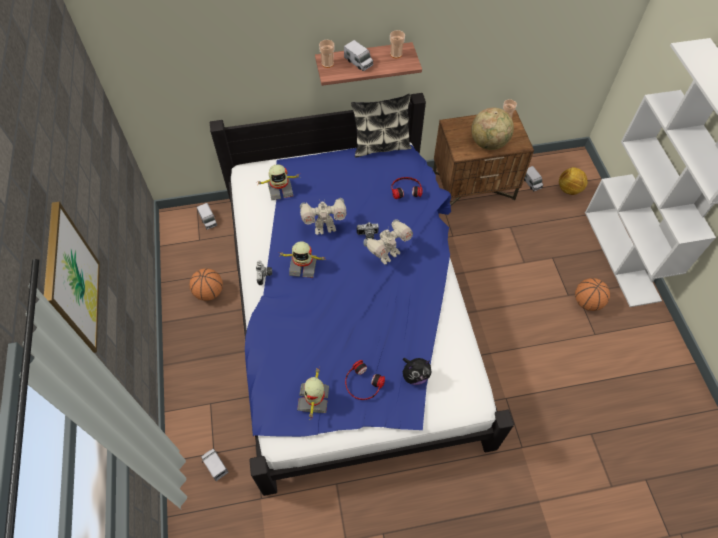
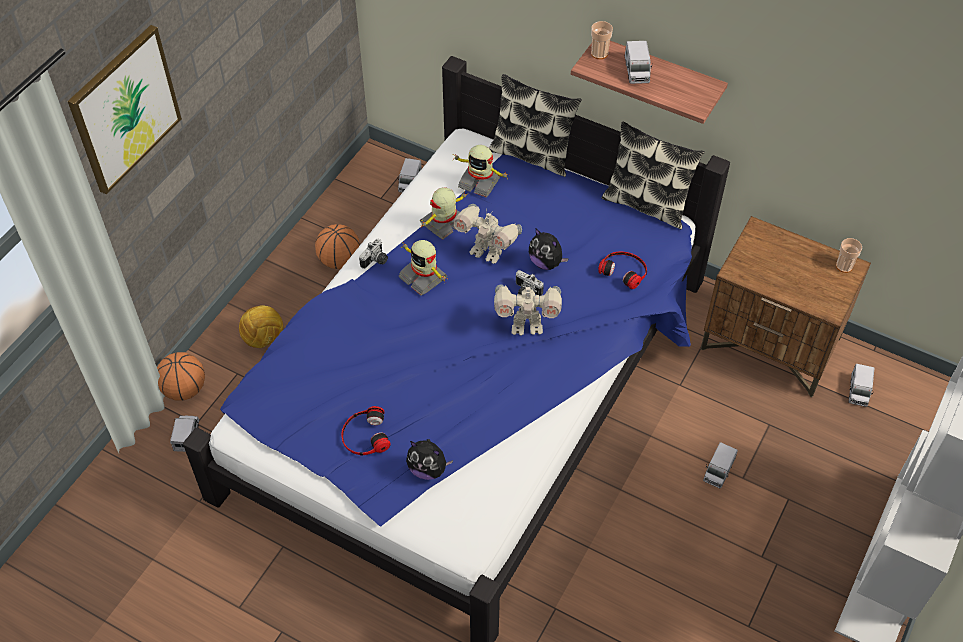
camera: 40 degrees right, 5 degrees down
toy robot [297,369,329,420] -> toy robot moved to [420,187,469,240]
cup [390,30,405,58] -> none
globe [471,108,514,150] -> none
football [559,167,588,195] -> football moved to [239,305,283,348]
basketball [575,278,610,311] -> basketball moved to [157,352,205,401]
none -> pillow [489,74,582,177]
none -> plush toy [529,228,569,270]
none -> toy truck [703,442,738,488]

